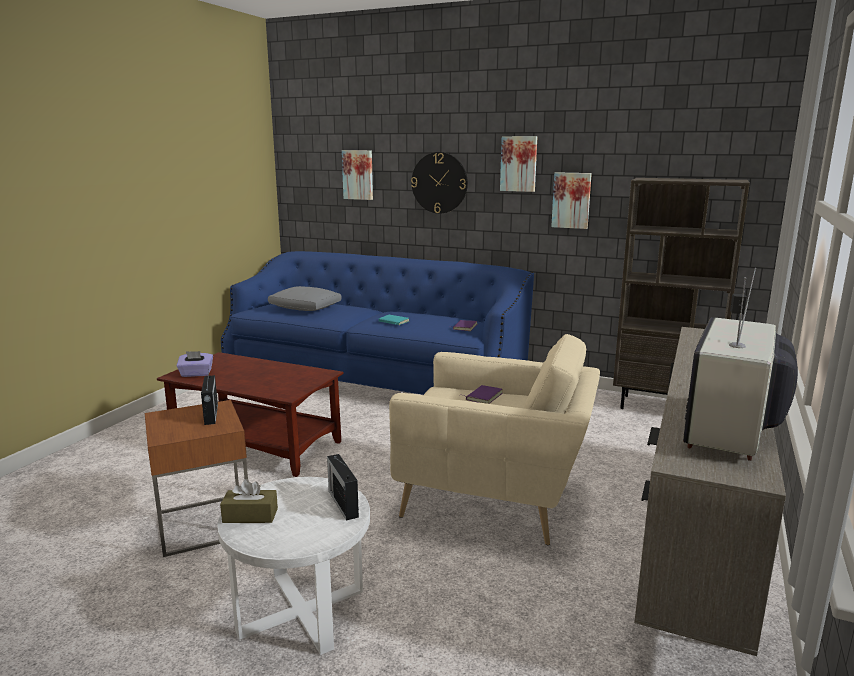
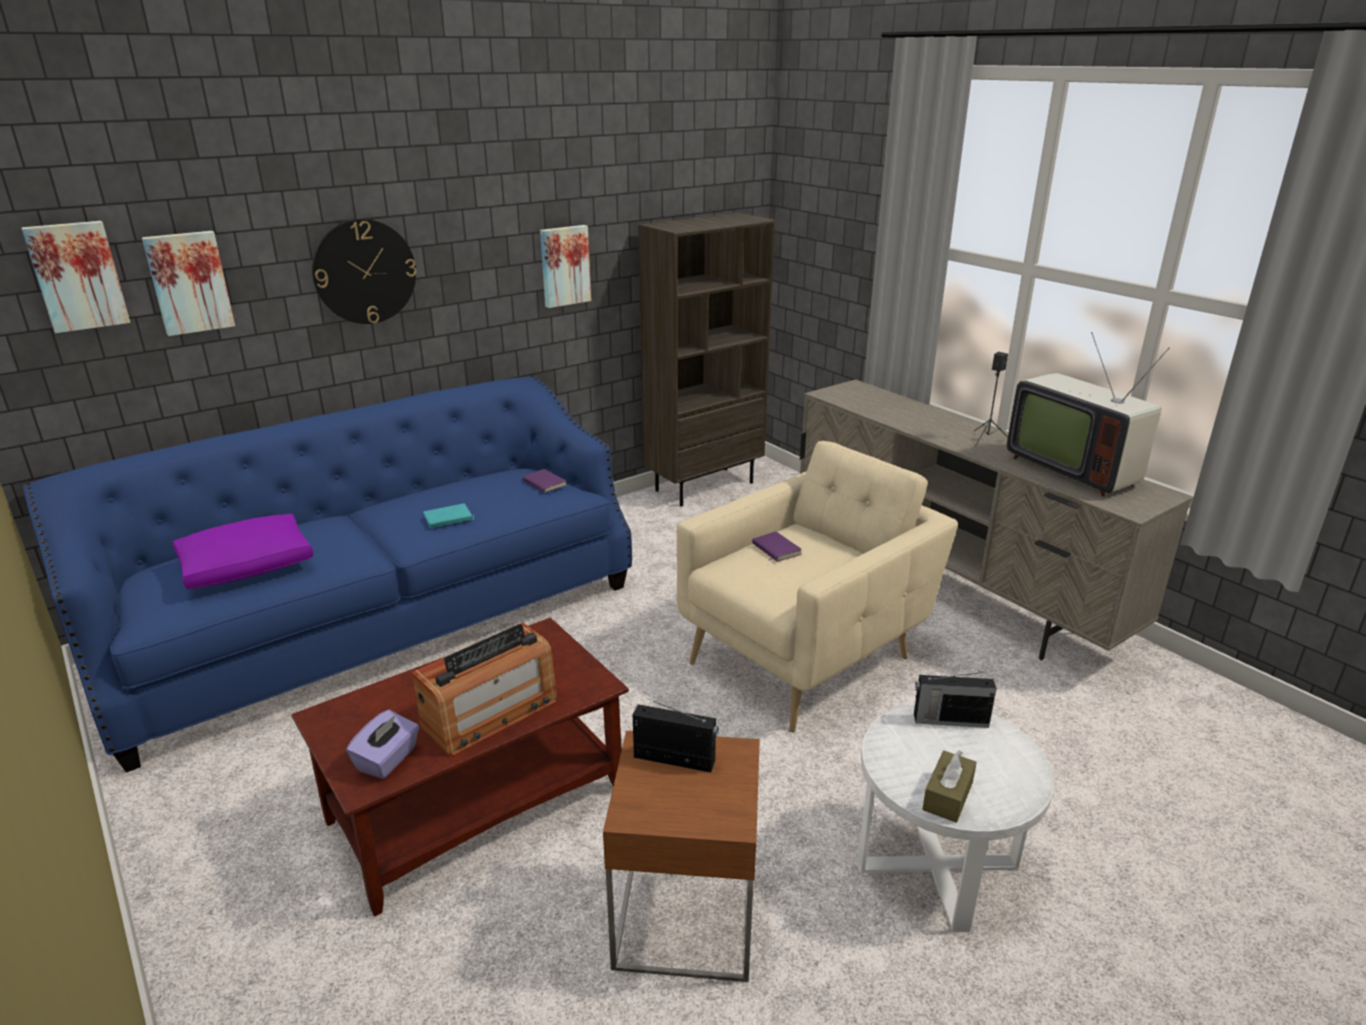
camera: 60 degrees left, 10 degrees up
grey pillow [268,286,342,311] -> purple pillow [173,514,313,589]
picture [500,136,537,192] -> picture moved to [22,221,130,333]
none -> radio [412,623,557,757]

